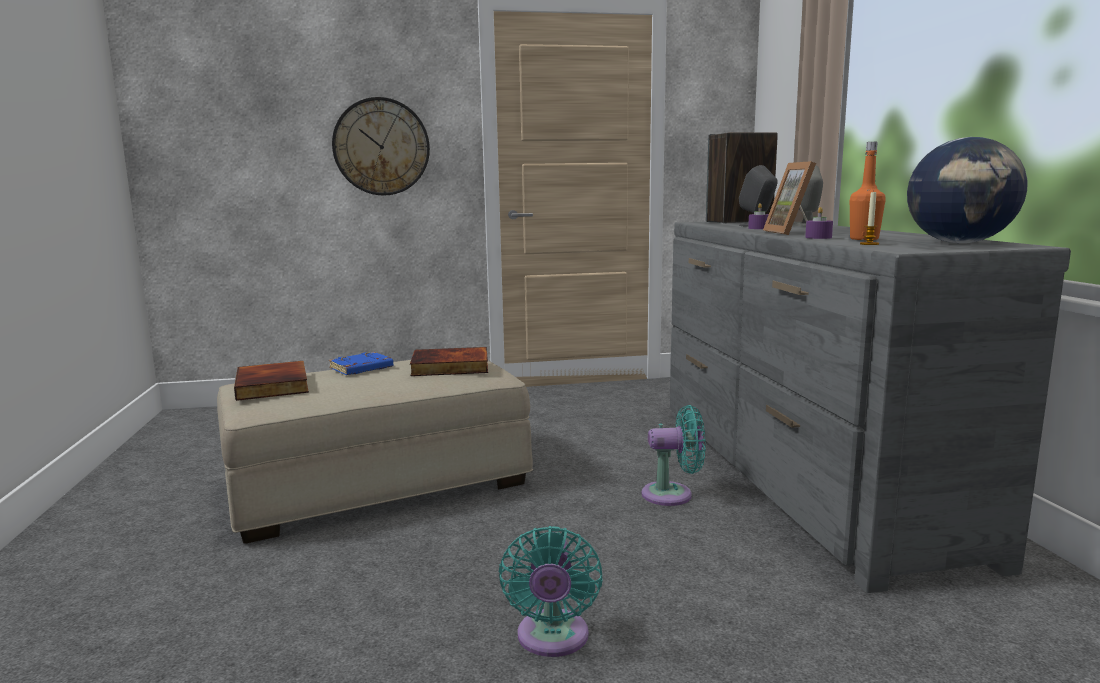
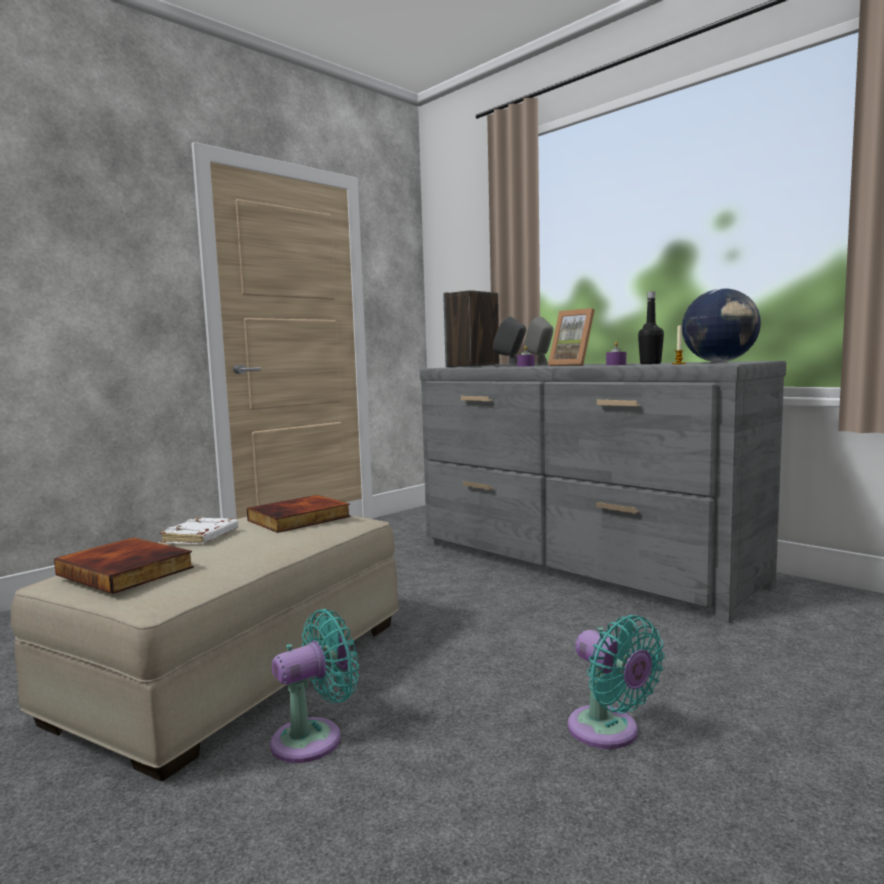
camera: 35 degrees left, 5 degrees down
blue book [329,352,393,375] -> white book [160,517,239,545]
wall clock [332,97,430,196] -> none
turquoise fan [642,405,706,506] -> turquoise fan moved to [270,609,359,763]
orange bottle [850,142,886,240] -> black bottle [638,291,664,364]

